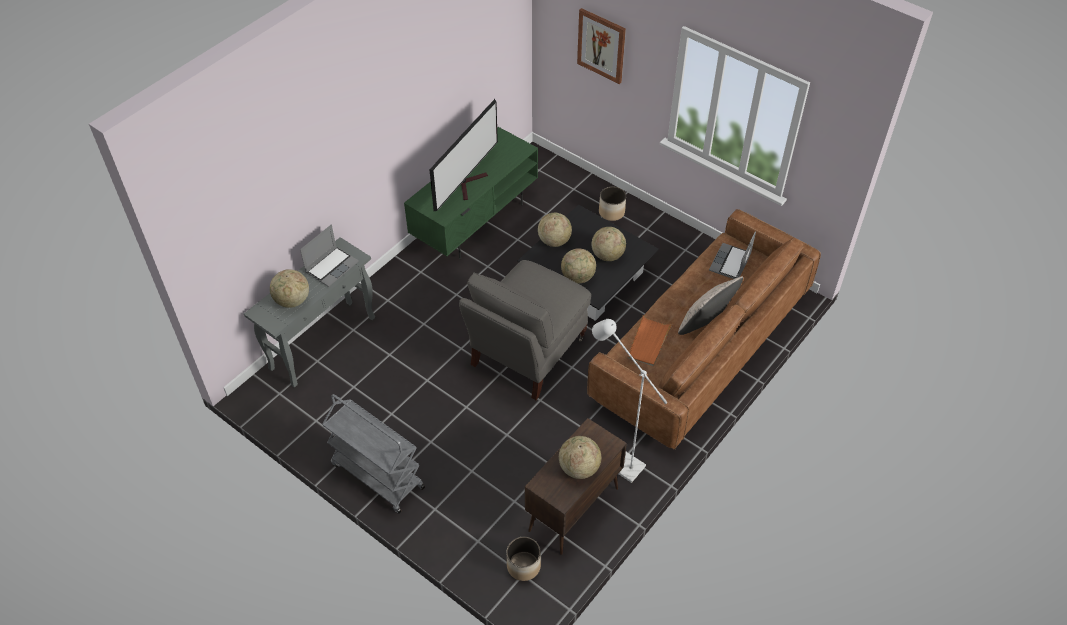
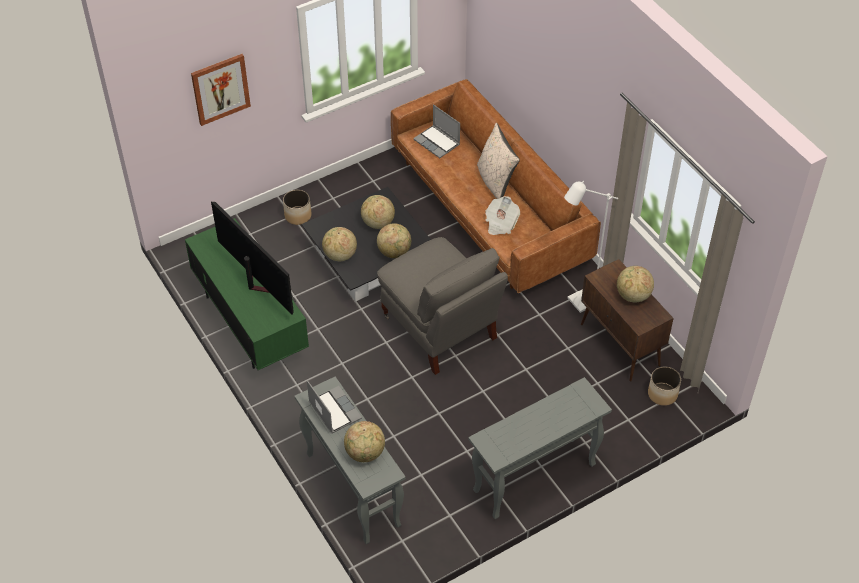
camera: 70 degrees left, 0 degrees up
grey cart [322,394,425,514] -> grey console table [468,377,612,519]
orange tray [628,315,673,366] -> newspaper [485,196,520,235]

